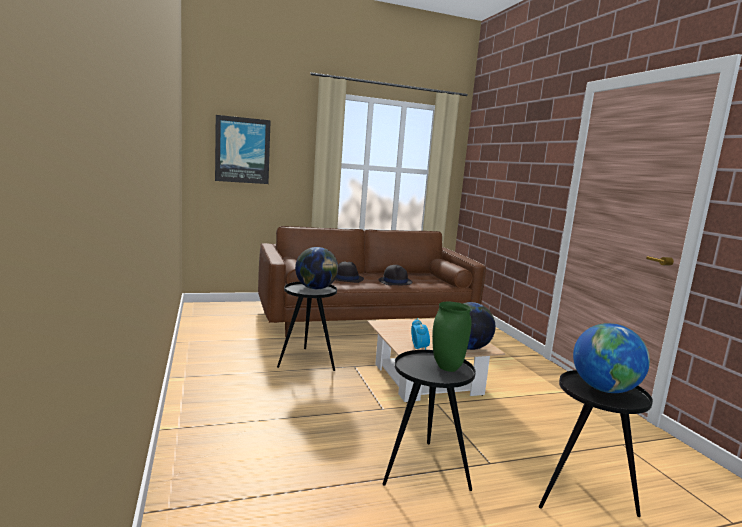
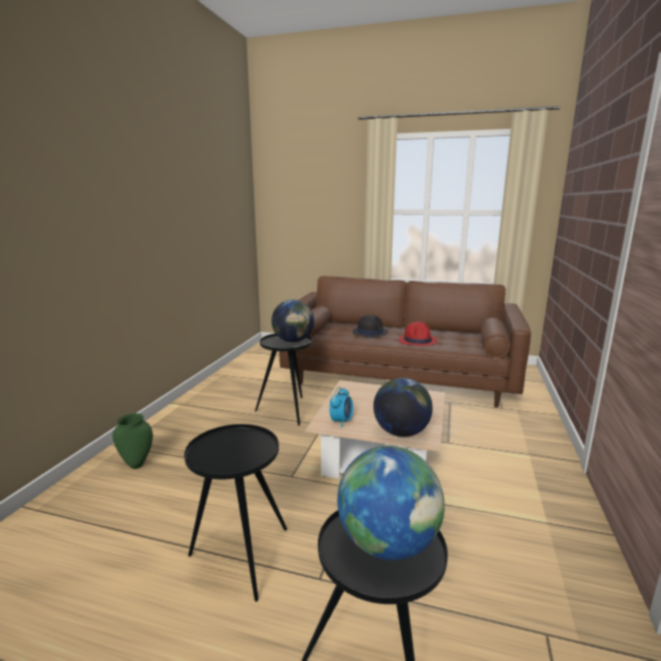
camera: 35 degrees right, 5 degrees up
picture [215,115,271,184] -> none
black hat [378,265,412,285] -> red hat [399,322,438,346]
green vase [432,302,472,372] -> green vase moved to [113,413,153,469]

